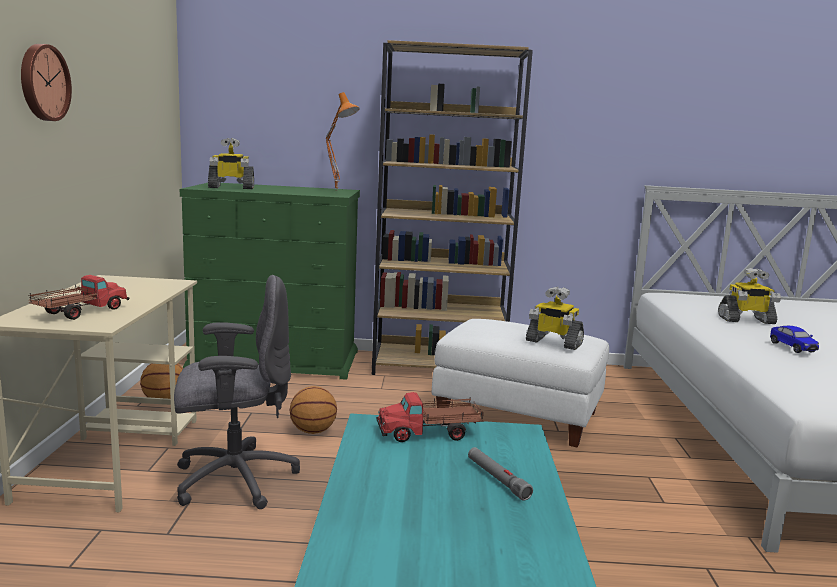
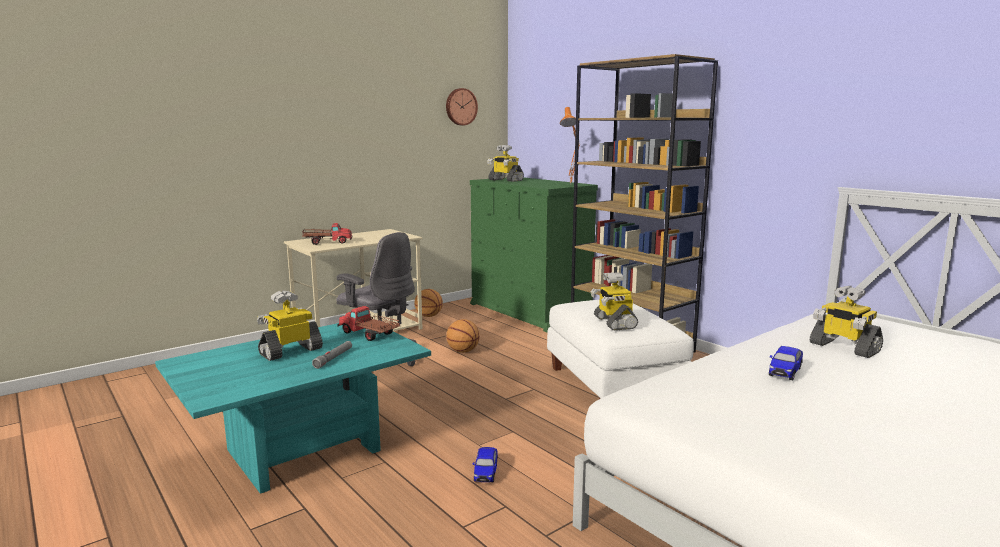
camera: 50 degrees right, 0 degrees up
wall clock [21,44,72,121] -> wall clock moved to [446,88,478,125]
none -> toy robot [257,291,323,361]
none -> toy car [472,447,498,482]

